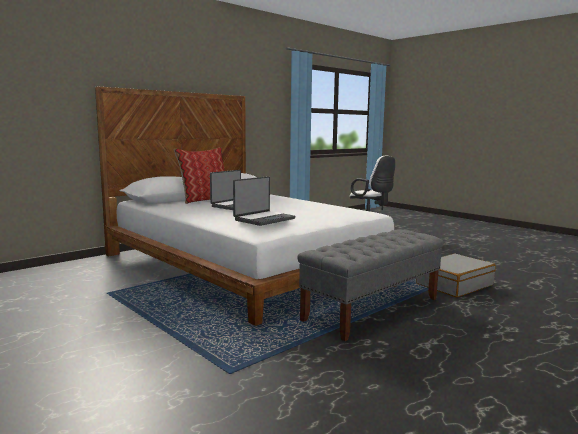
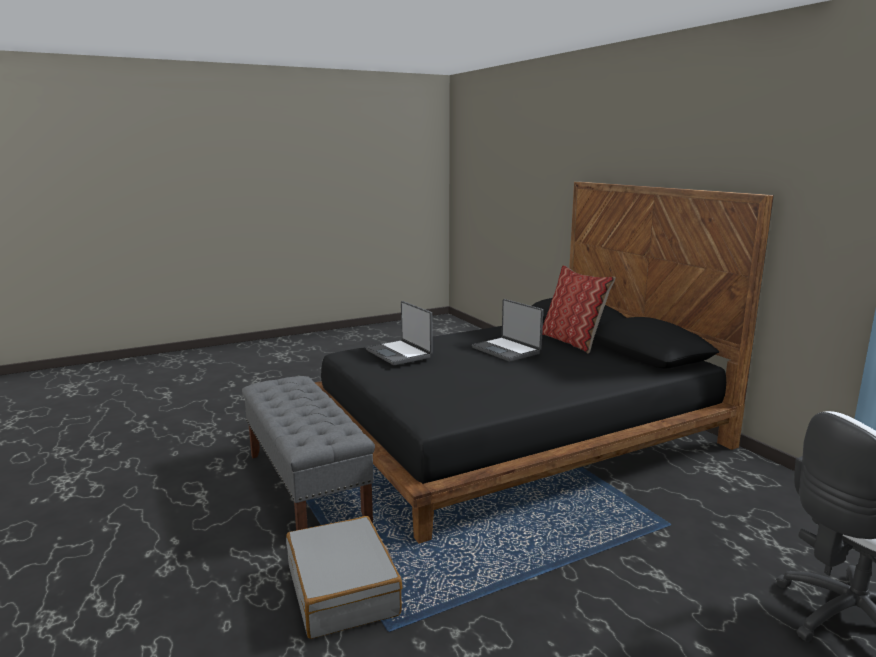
camera: 105 degrees right, 5 degrees up
white bed [95,87,394,326] -> black bed [315,182,774,544]

